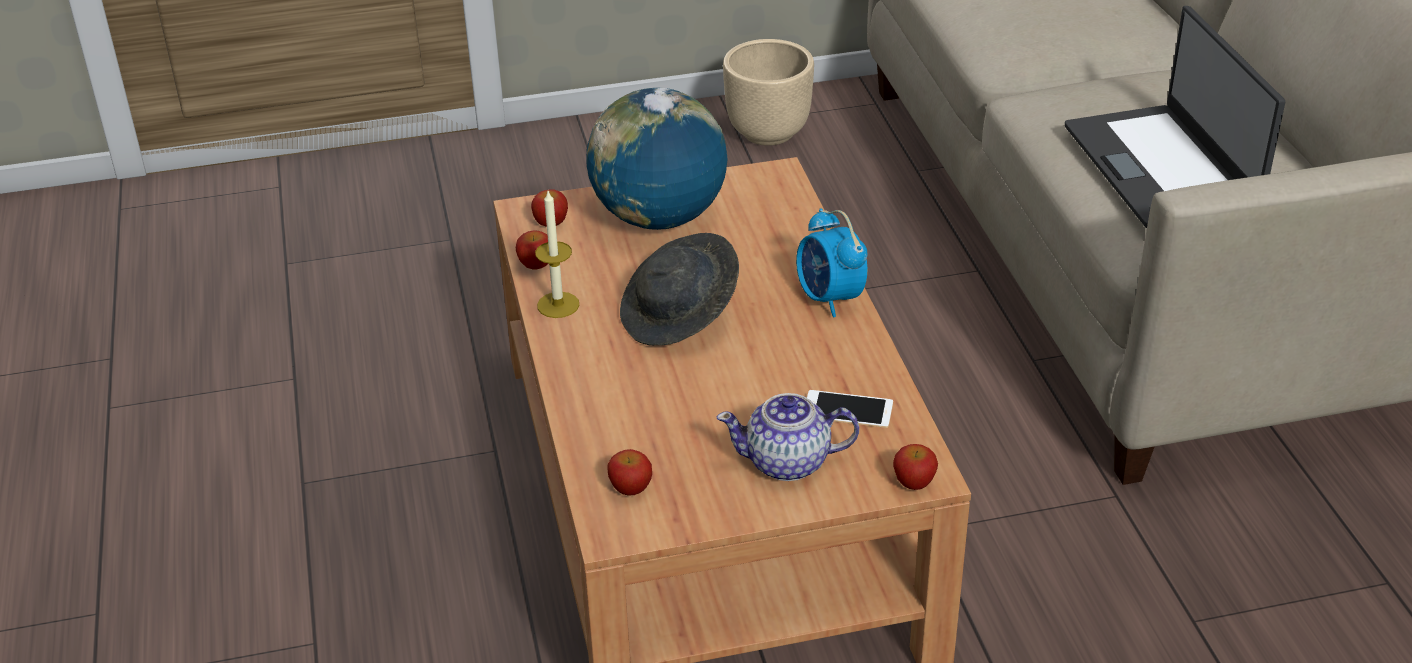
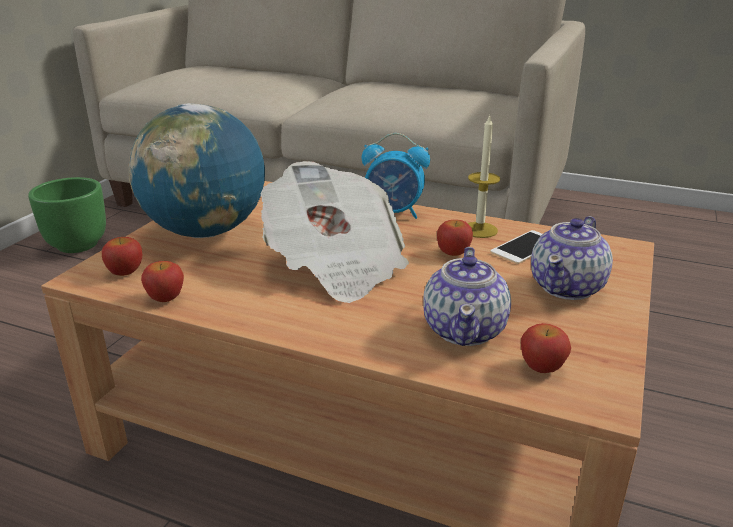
camera: 55 degrees left, 10 degrees down
candle [535,191,579,318] -> candle moved to [468,116,500,238]
grey hat [620,233,739,346] -> newspaper [261,161,409,303]
beige planter [723,39,814,146] -> green planter [28,177,106,253]
apple [893,444,938,490] -> apple moved to [437,220,473,256]
laptop [1065,6,1285,228] -> none
none -> teapot [423,247,511,346]

